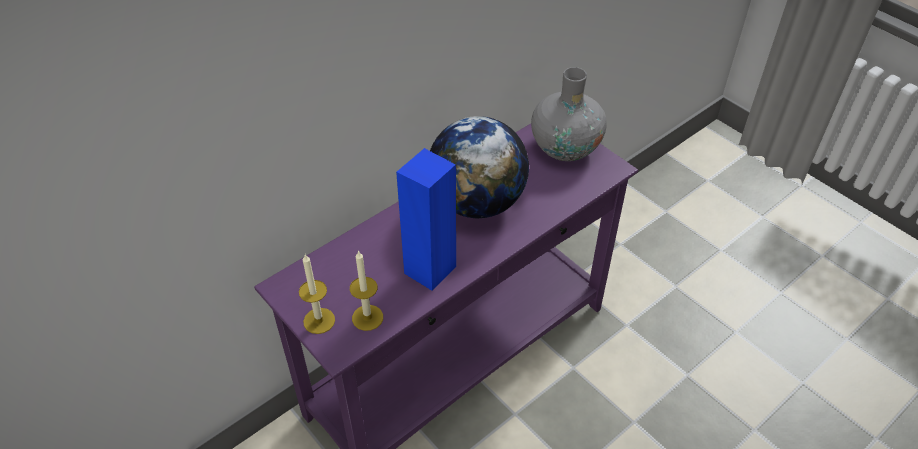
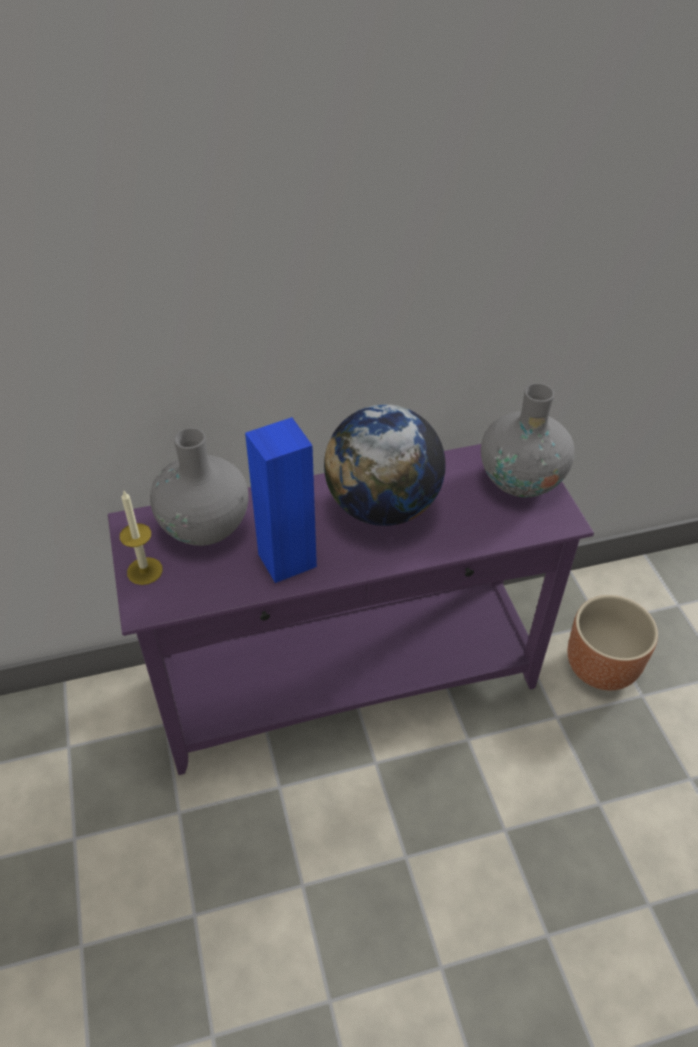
camera: 25 degrees right, 0 degrees up
candle [350,251,383,331] -> none
none -> grey vase [150,428,248,546]
none -> brown planter [567,595,658,690]

